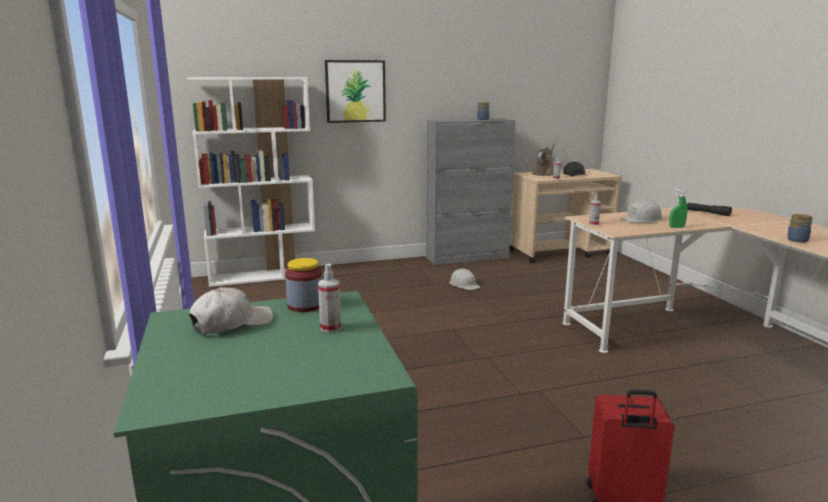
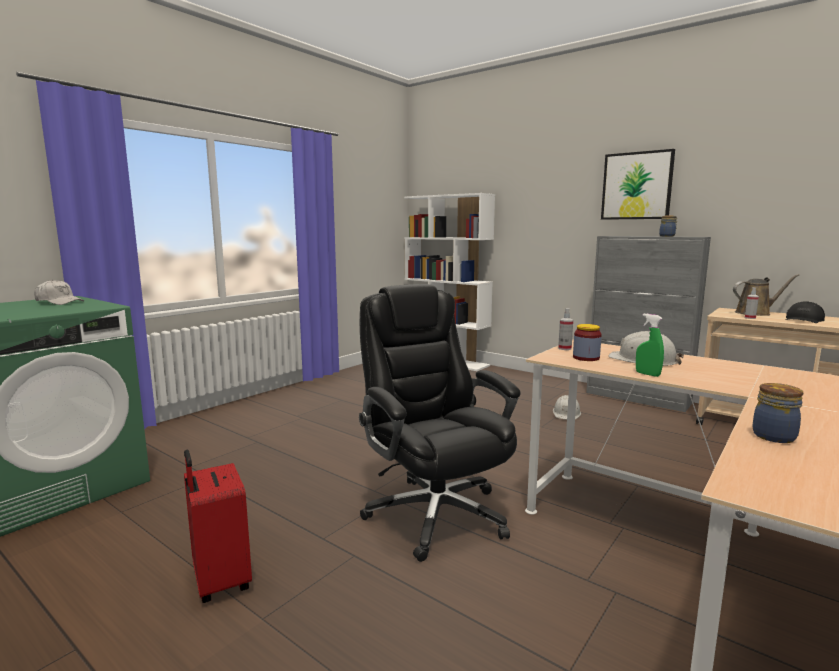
camera: 55 degrees right, 5 degrees down
jar [285,258,322,312] -> jar moved to [573,324,602,361]
spray bottle [318,264,341,333] -> none
picture [325,60,386,123] -> picture moved to [601,149,675,220]
black flashlight [687,203,732,216] -> none
none -> black office chair [359,284,520,562]

